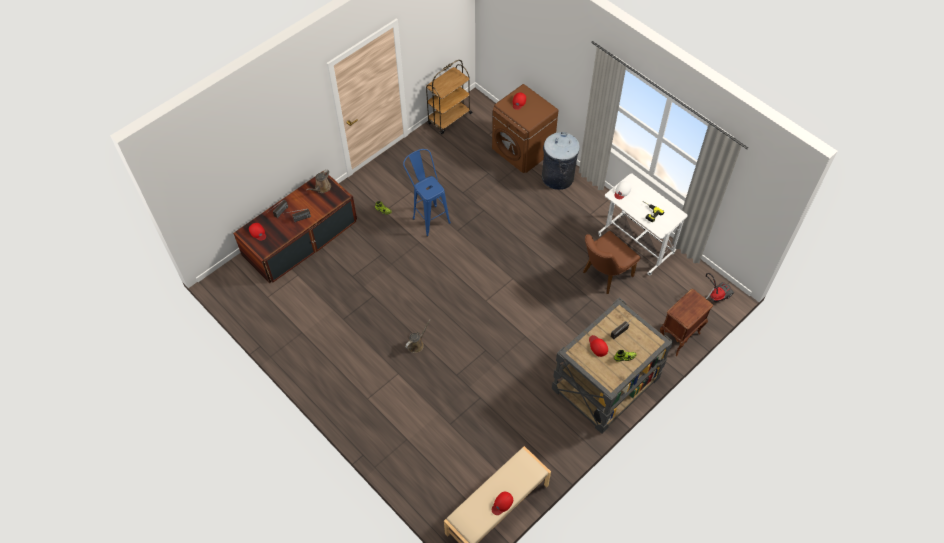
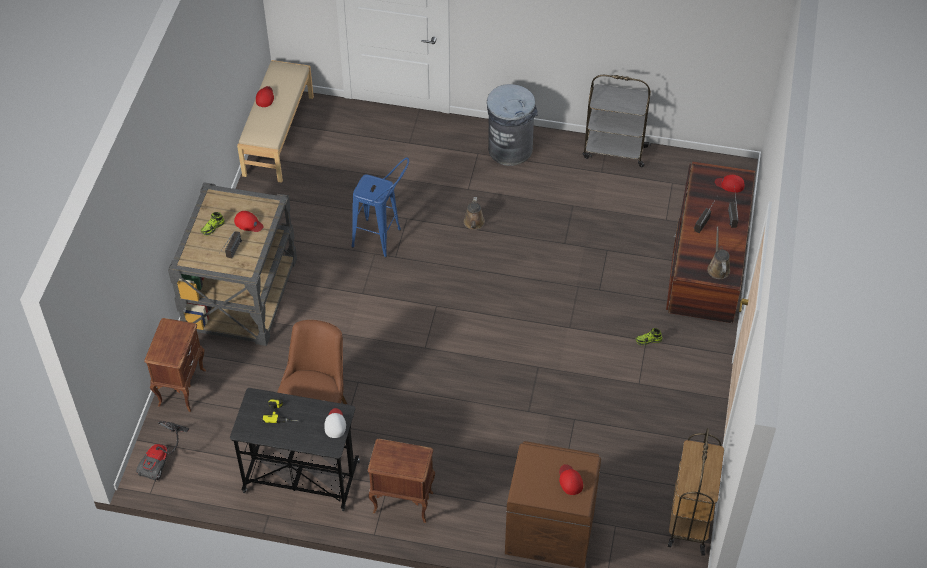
camera: 145 degrees right, 5 degrees down
blue stool [403,149,451,237] -> blue stool moved to [351,158,409,258]
grey trash can [542,132,580,190] -> grey trash can moved to [487,84,538,166]
white desk [598,173,688,275] -> black desk [230,388,360,511]
none -> brown nightstand [368,439,435,523]
none -> grey cart [583,75,651,167]

